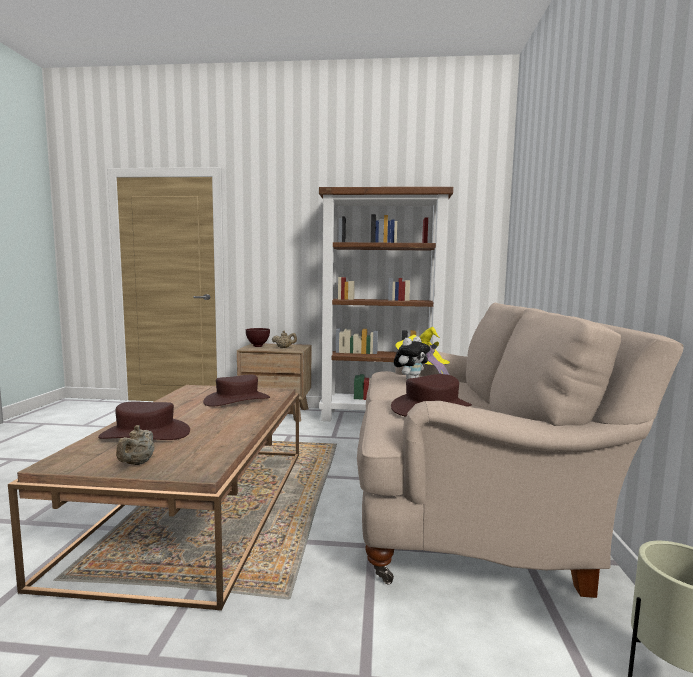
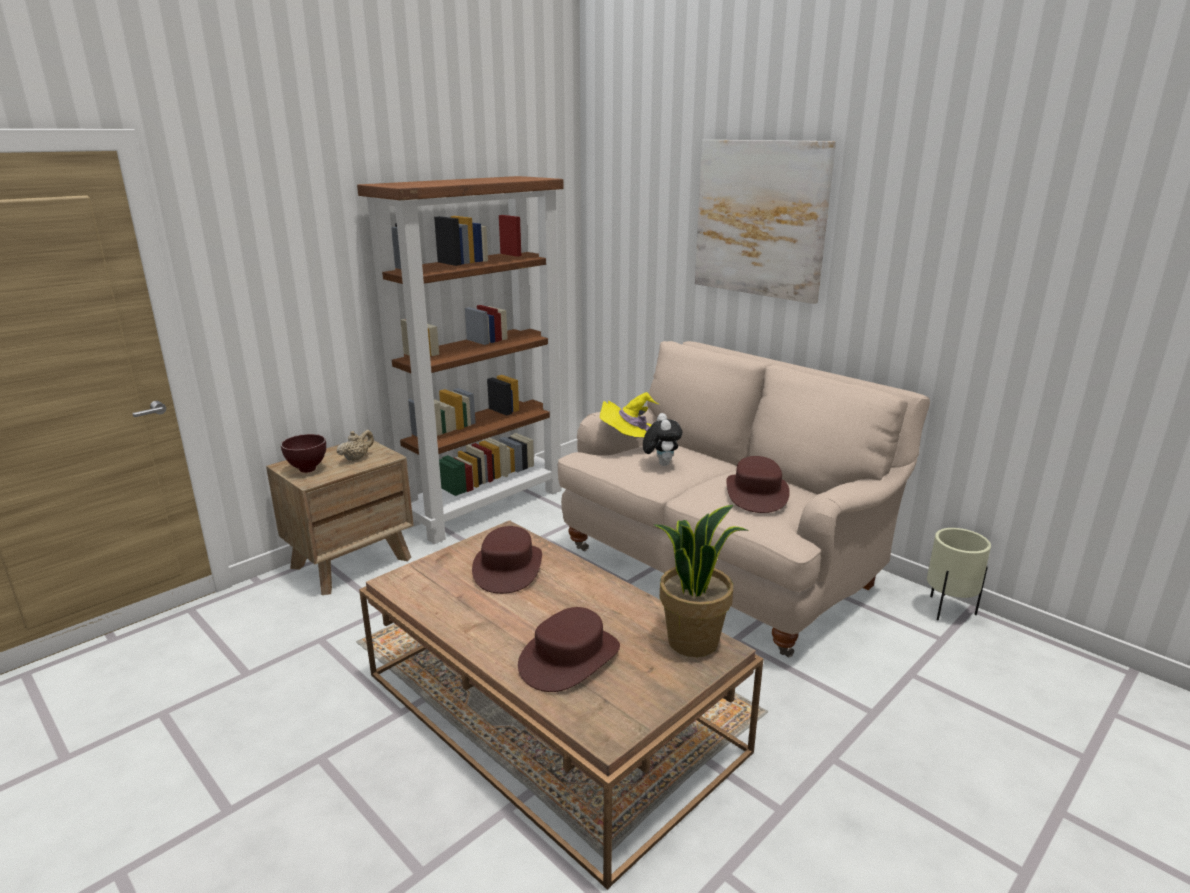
camera: 50 degrees left, 15 degrees up
beige teapot [116,425,154,465] -> none
none -> potted plant [653,505,749,657]
none -> picture [695,140,836,304]

